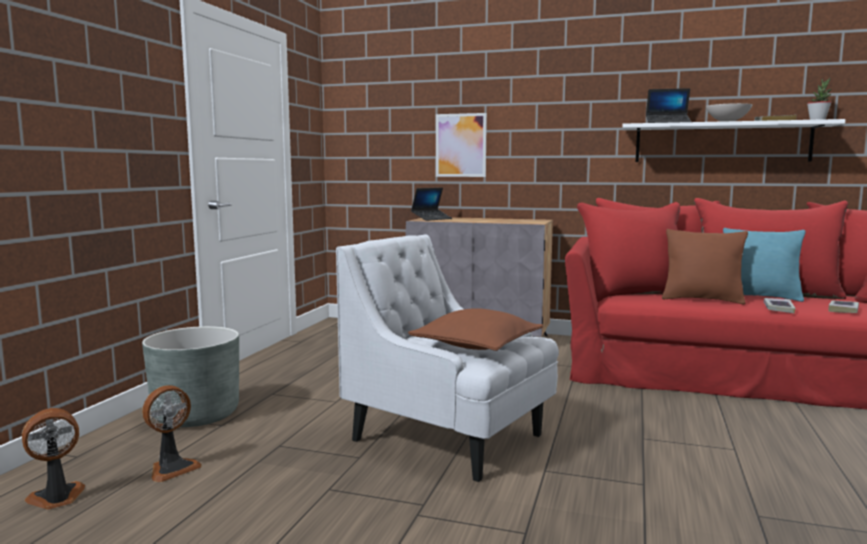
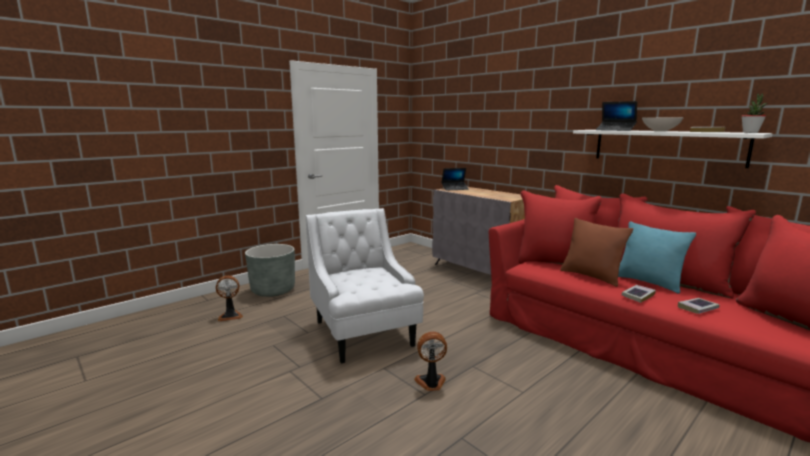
camera: 30 degrees right, 5 degrees up
fan [22,408,85,509] -> fan moved to [414,332,447,391]
brown pillow [408,308,543,351] -> none
picture [436,113,487,177] -> none

